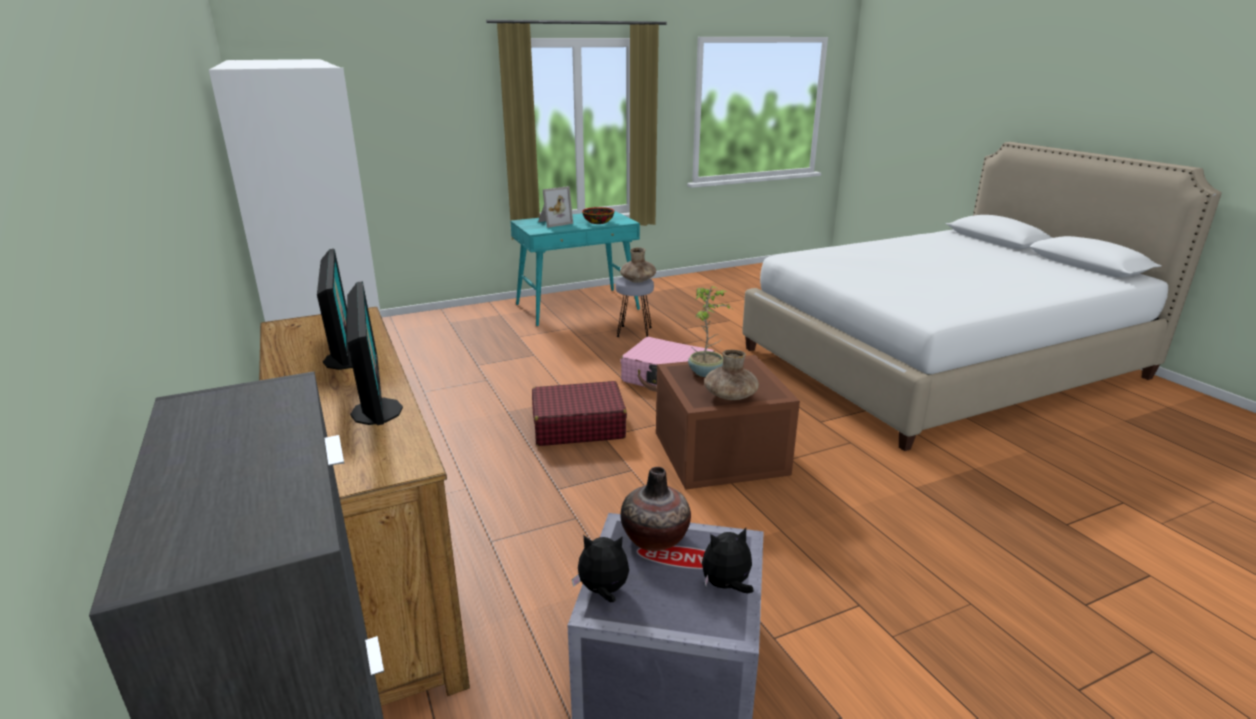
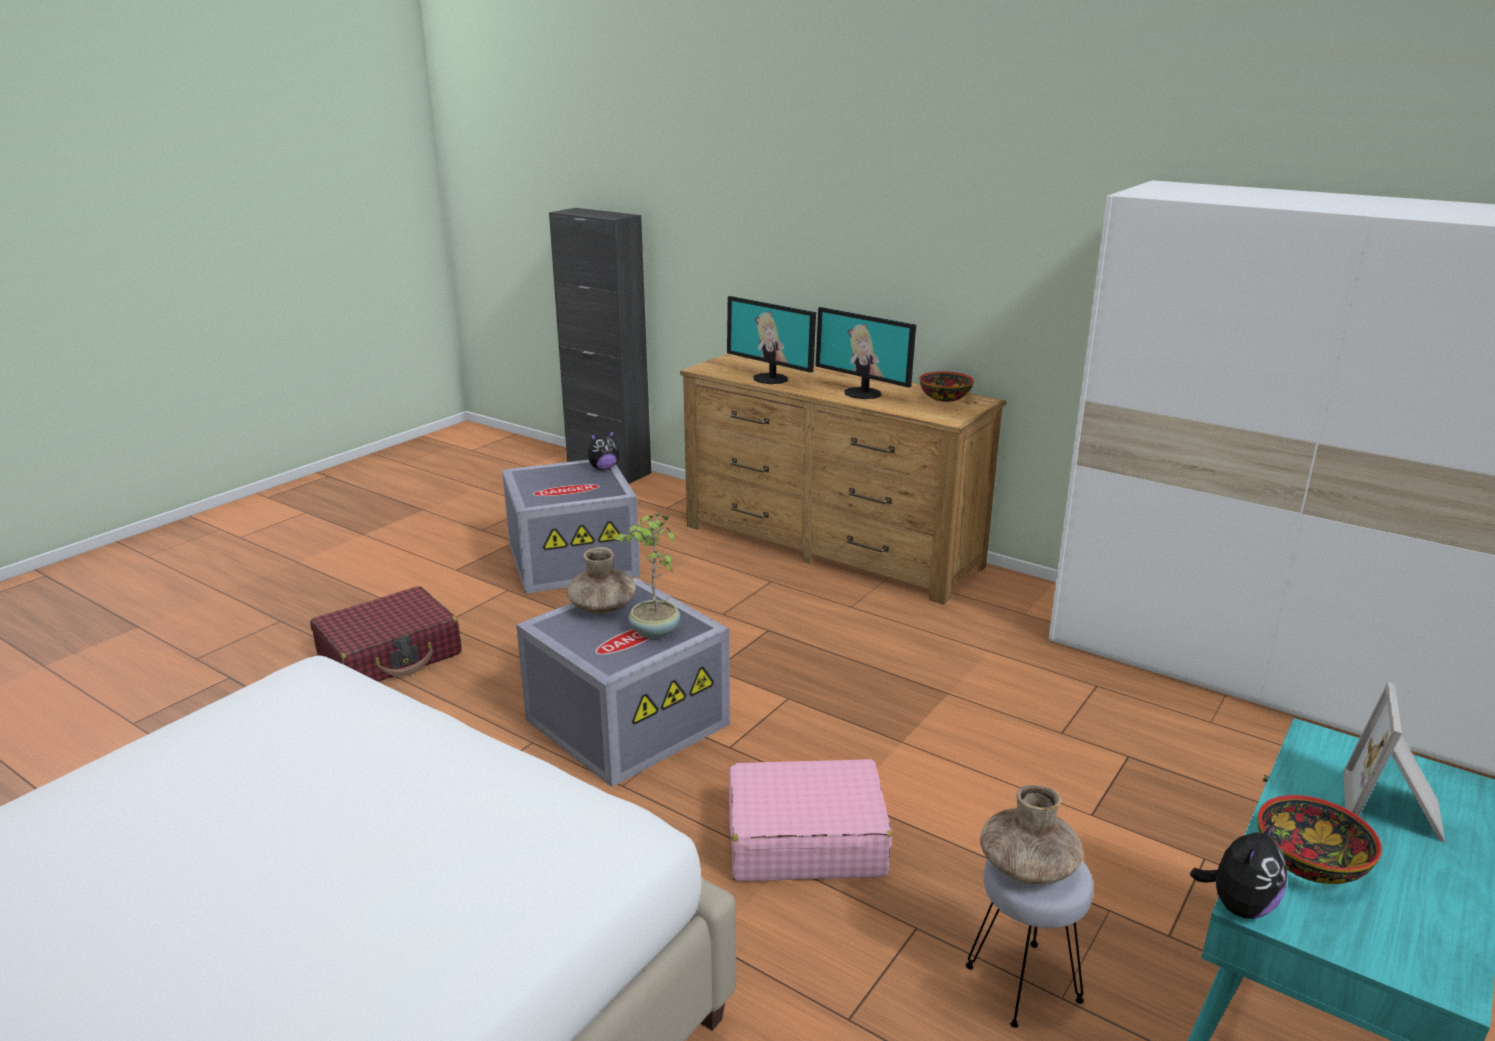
camera: 150 degrees right, 0 degrees up
red suitcase [532,381,627,446] -> red suitcase moved to [310,586,462,682]
vase [620,467,691,551] -> none
brown storage box [656,355,800,490] -> grey storage box [516,578,730,787]
plush toy [702,528,754,593] -> plush toy moved to [1190,821,1288,919]
none -> bowl [919,371,974,402]

